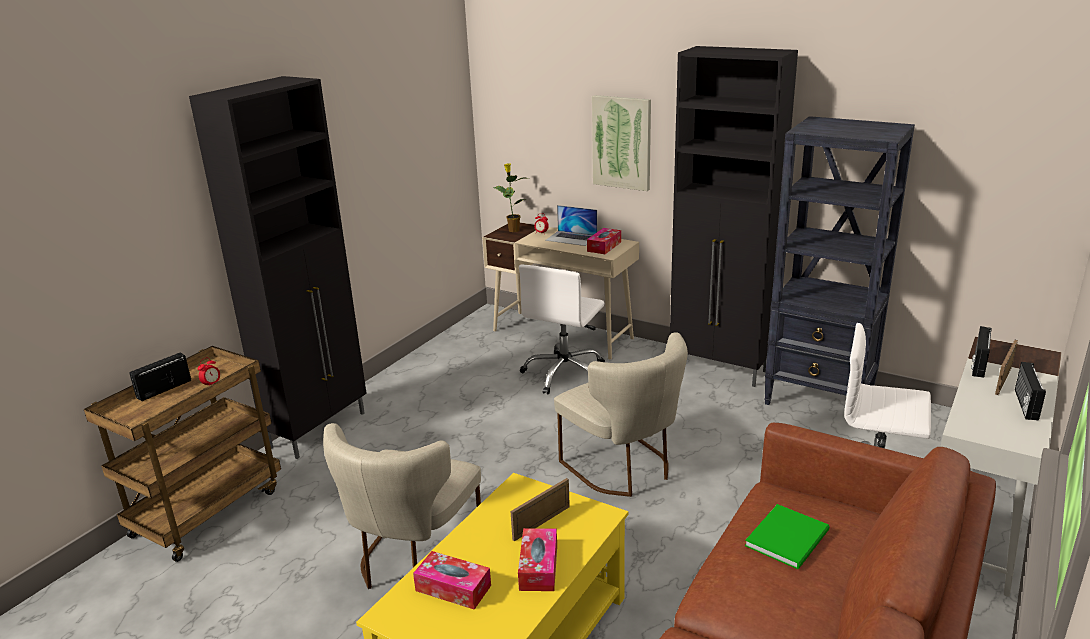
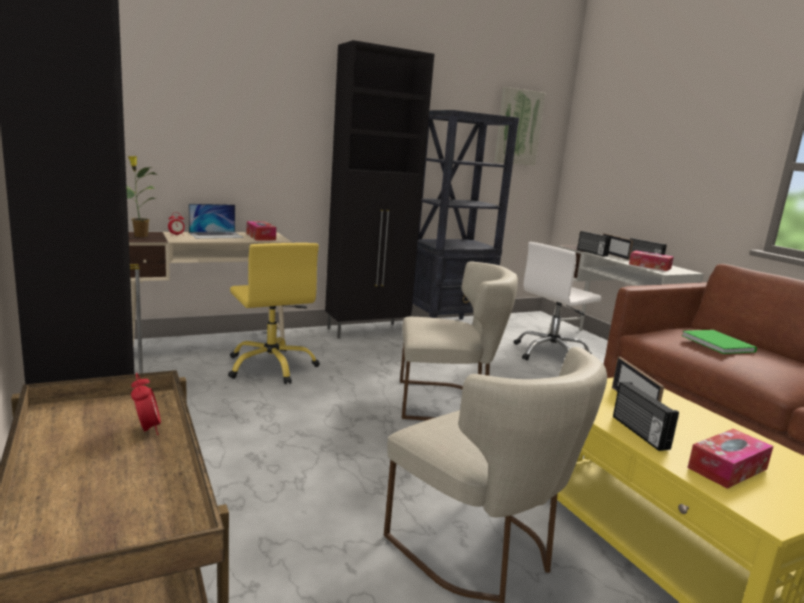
camera: 60 degrees left, 10 degrees down
radio [129,353,191,401] -> radio moved to [613,382,679,451]
tissue box [518,528,557,591] -> tissue box moved to [629,250,674,271]
white office chair [519,264,605,394] -> yellow office chair [228,243,320,384]
picture [592,95,651,191] -> picture moved to [494,87,545,165]

